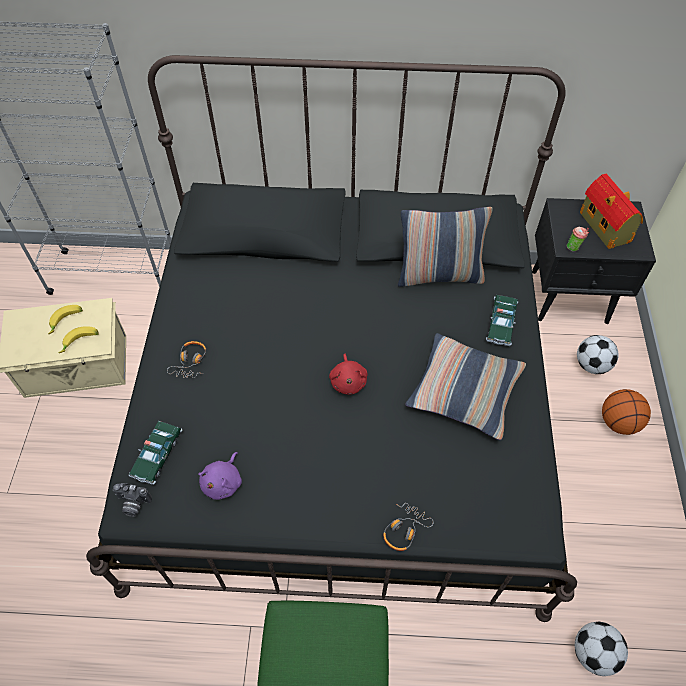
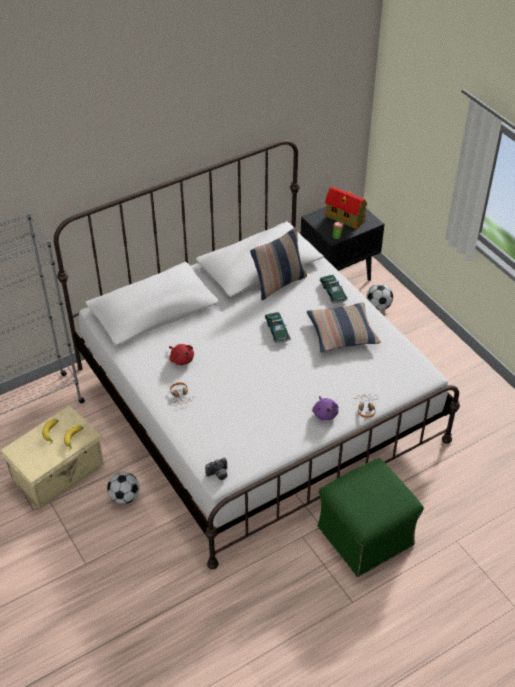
camera: 35 degrees left, 10 degrees down
black bed [86,55,577,622] -> white bed [54,140,460,569]
toy car [129,421,182,485] -> toy car moved to [265,312,291,343]
purple plush toy [198,452,242,500] -> purple plush toy moved to [312,396,339,421]
red plush toy [329,354,368,395] -> red plush toy moved to [169,344,194,366]
football [575,622,628,676] -> football moved to [107,472,139,504]
basketball [602,389,651,435] -> none

